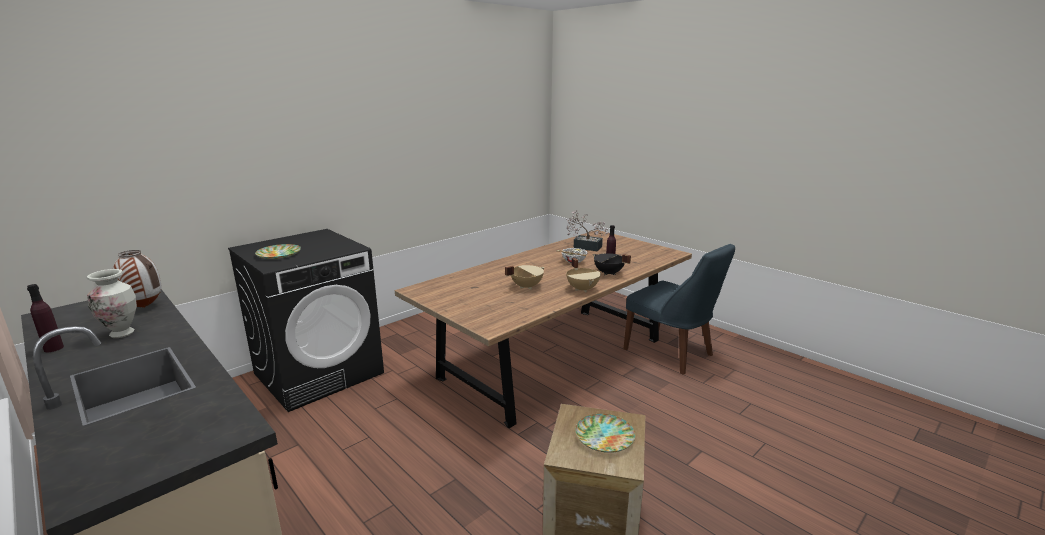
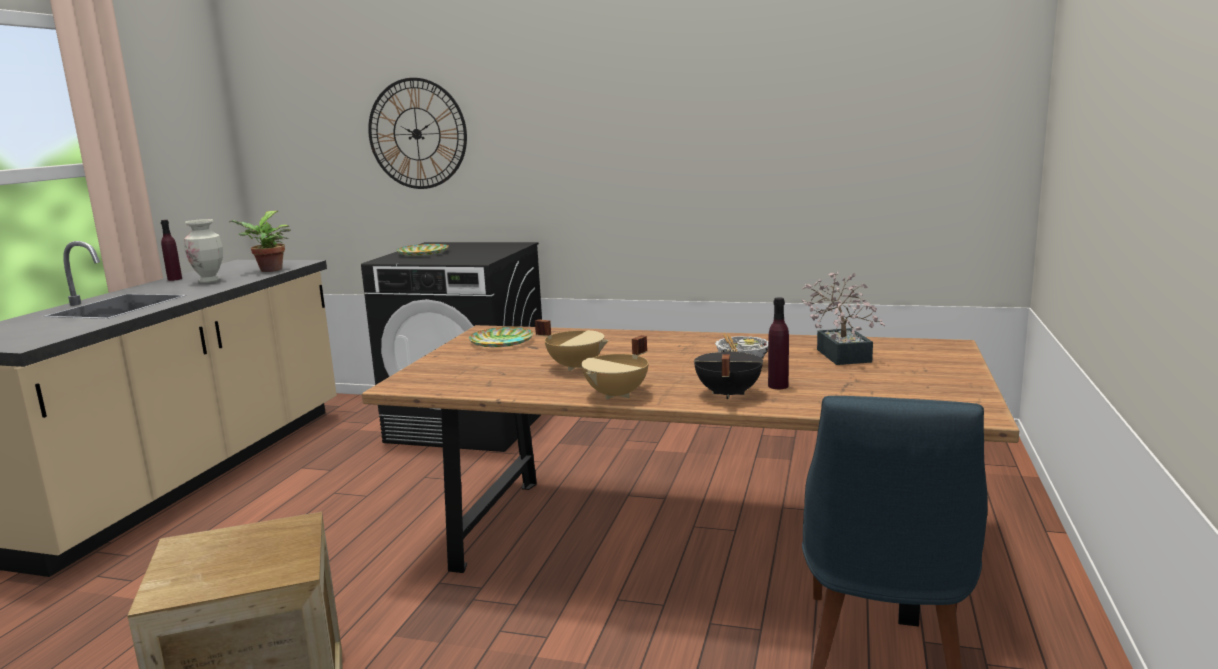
camera: 60 degrees right, 5 degrees down
vase [112,250,162,308] -> potted plant [229,211,290,272]
plate [575,414,635,453] -> plate moved to [469,327,533,347]
none -> wall clock [368,78,467,189]

